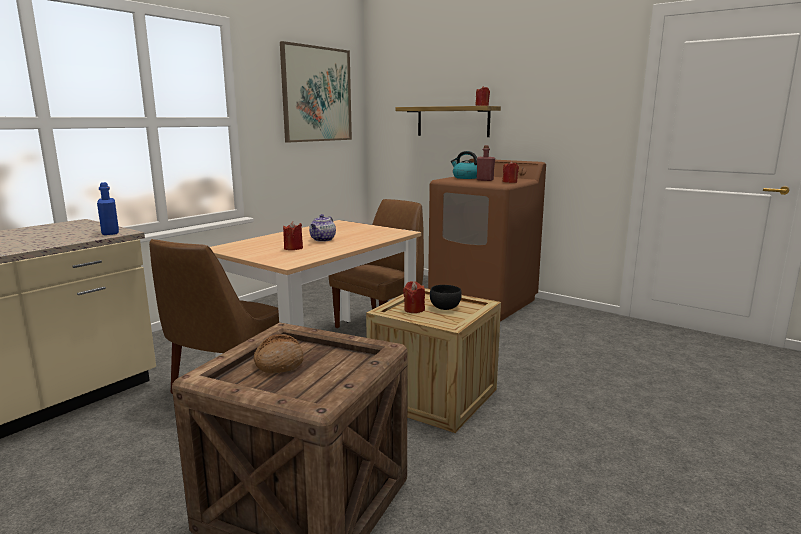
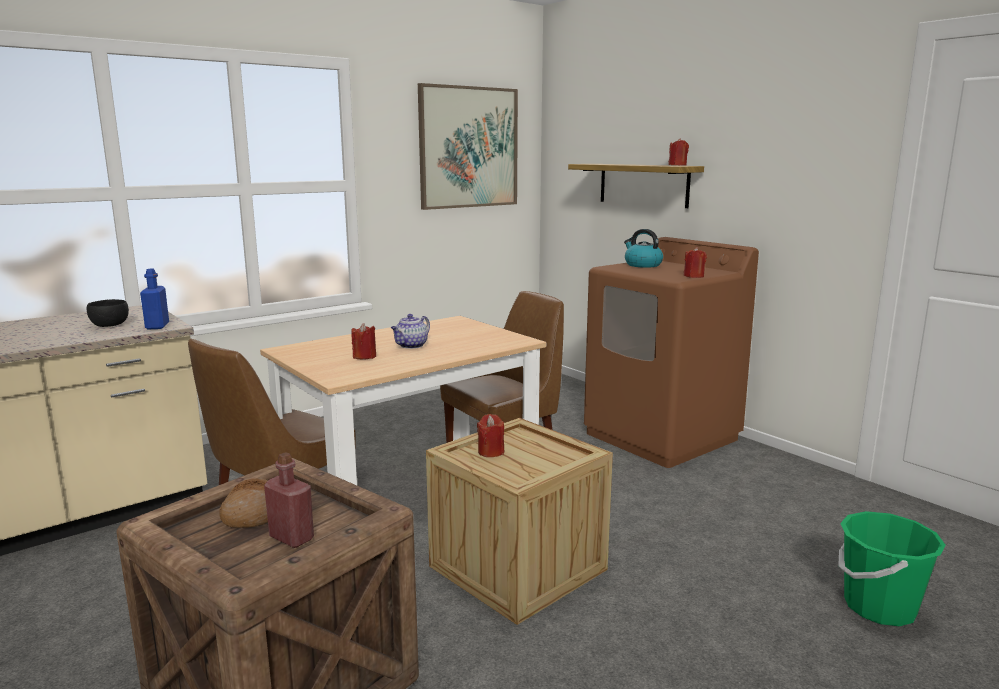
camera: 15 degrees right, 0 degrees up
black bowl [430,285,462,310] -> black bowl moved to [87,299,129,327]
red bottle [477,145,495,181] -> red bottle moved to [264,453,314,548]
none -> green bucket [838,511,946,626]

